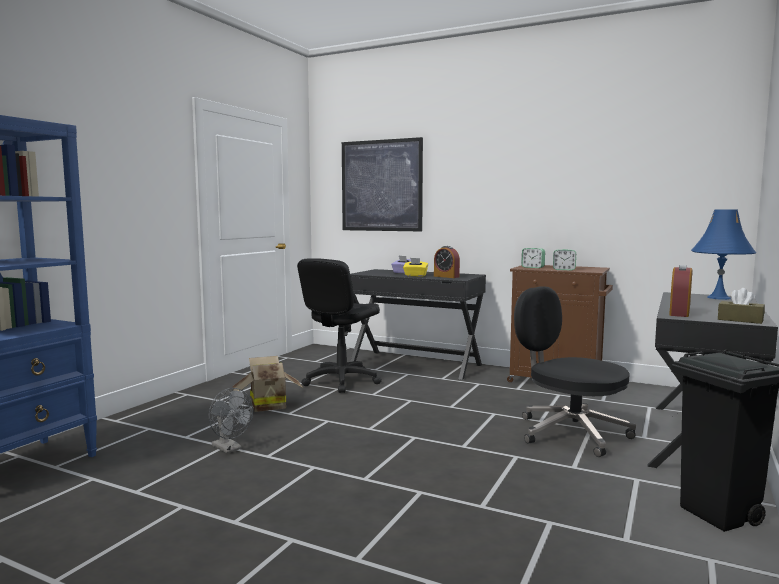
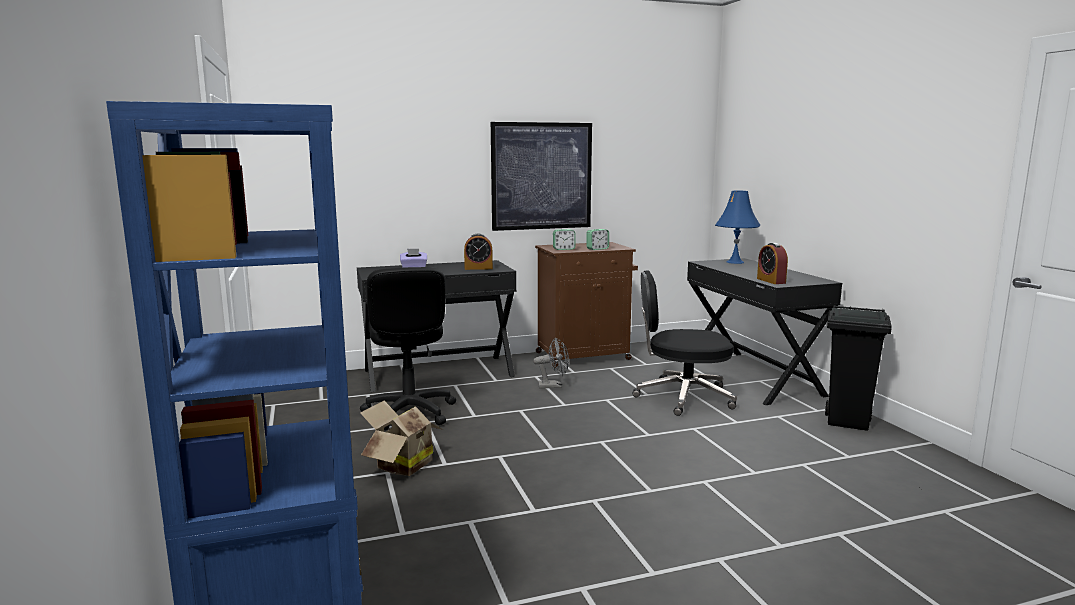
camera: 45 degrees left, 5 degrees up
grey fan [209,388,253,454] -> grey fan moved to [533,338,569,388]
picture [342,137,423,231] -> picture moved to [491,122,592,231]
yellow tissue box [403,258,428,277] -> none
brown tissue box [718,288,765,324] -> none

